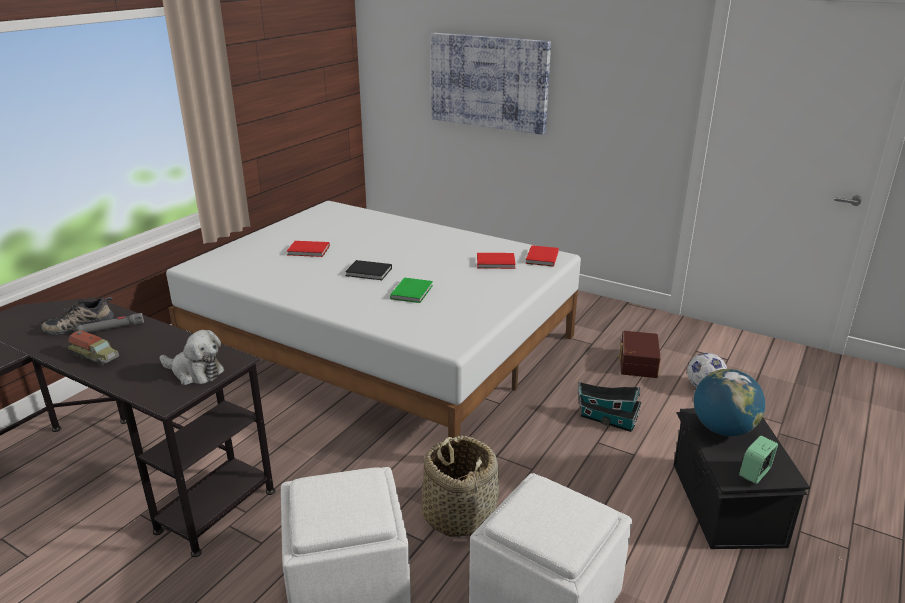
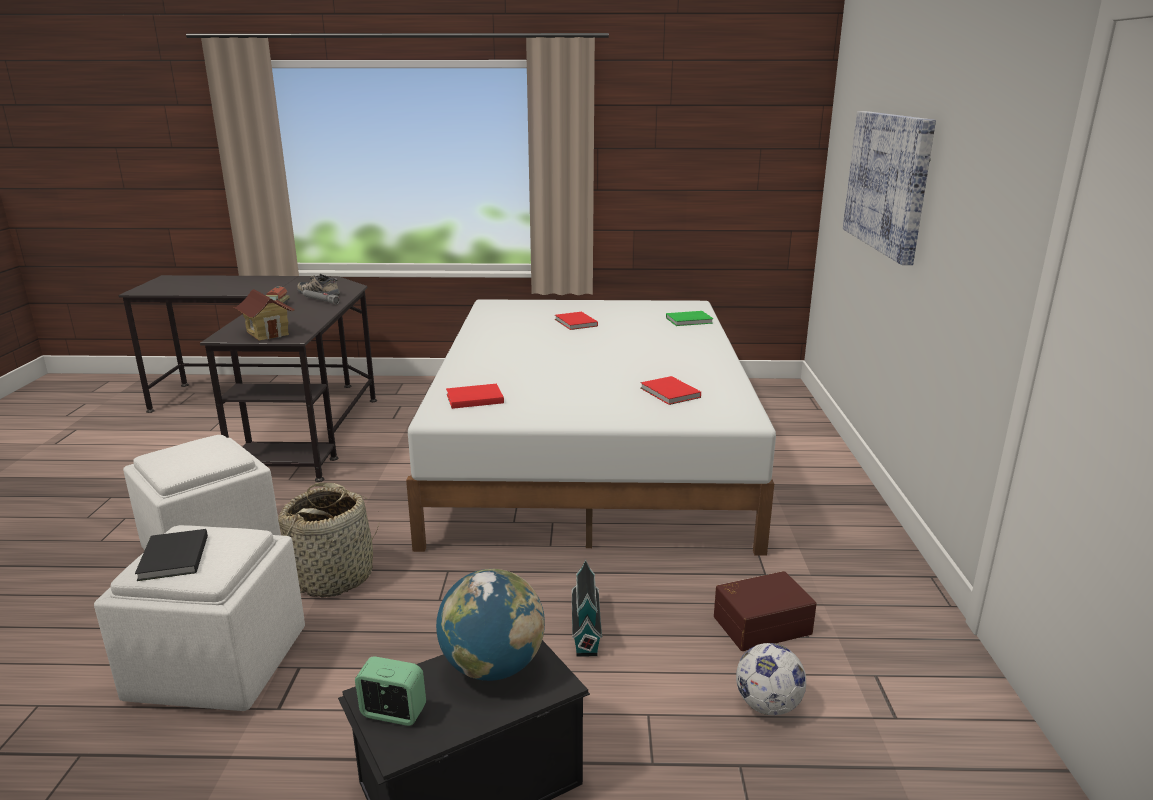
camera: 60 degrees right, 5 degrees down
plush toy [160,330,224,385] -> toy house [234,289,295,340]
black book [345,260,392,280] -> black book moved to [135,529,208,581]
green book [390,278,433,303] -> green book moved to [666,311,714,326]
red book [526,245,559,267] -> red book moved to [446,384,504,409]

